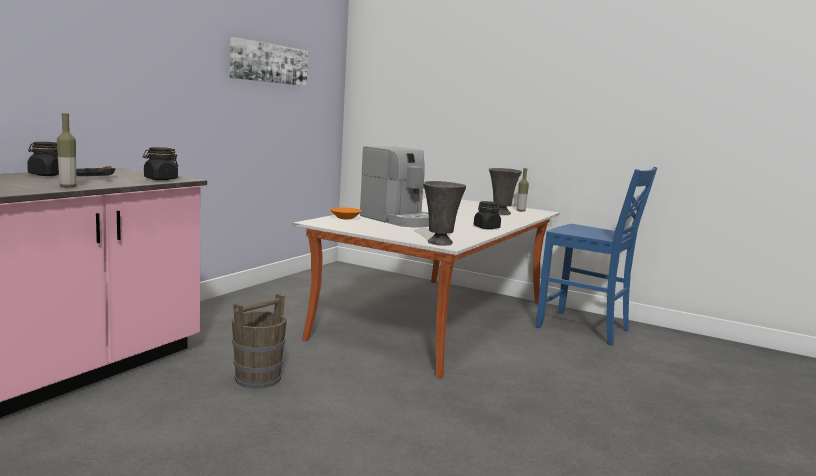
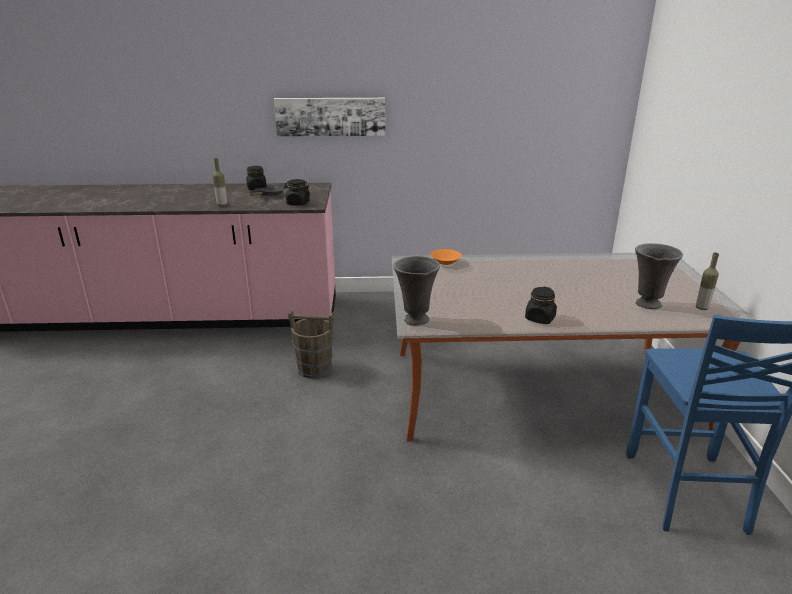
camera: 60 degrees right, 15 degrees up
picture [230,37,308,86] -> picture moved to [274,98,385,137]
coffee machine [360,146,429,227] -> none

